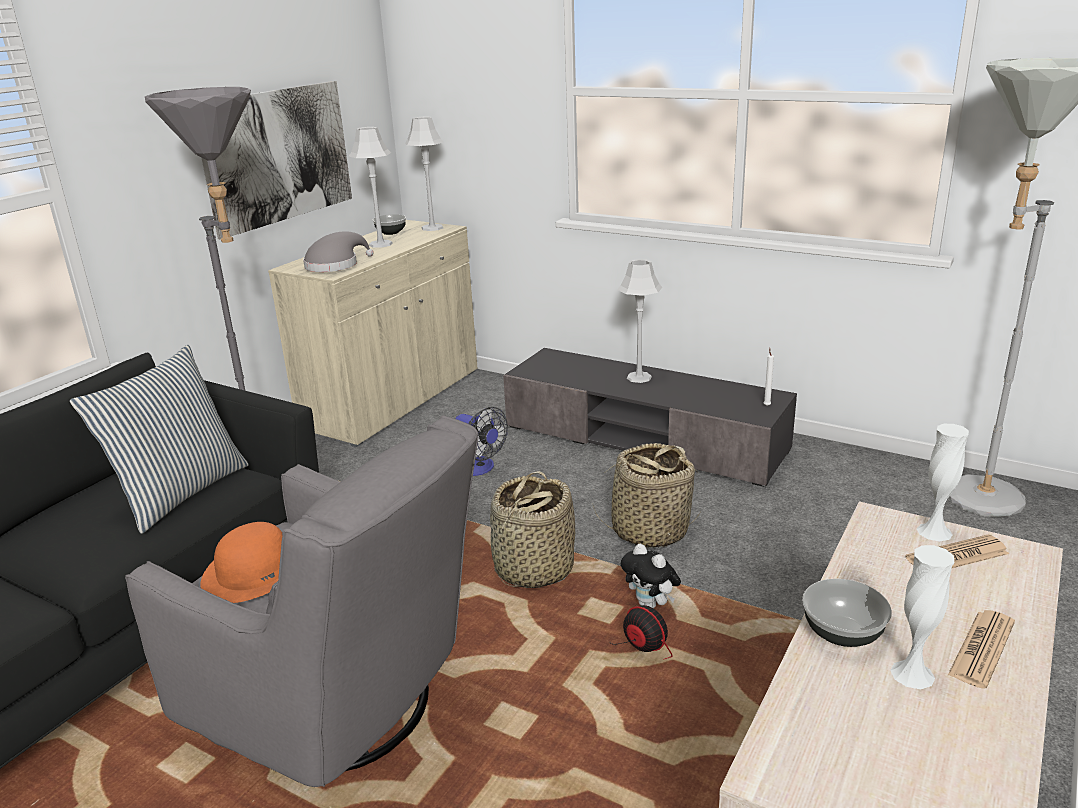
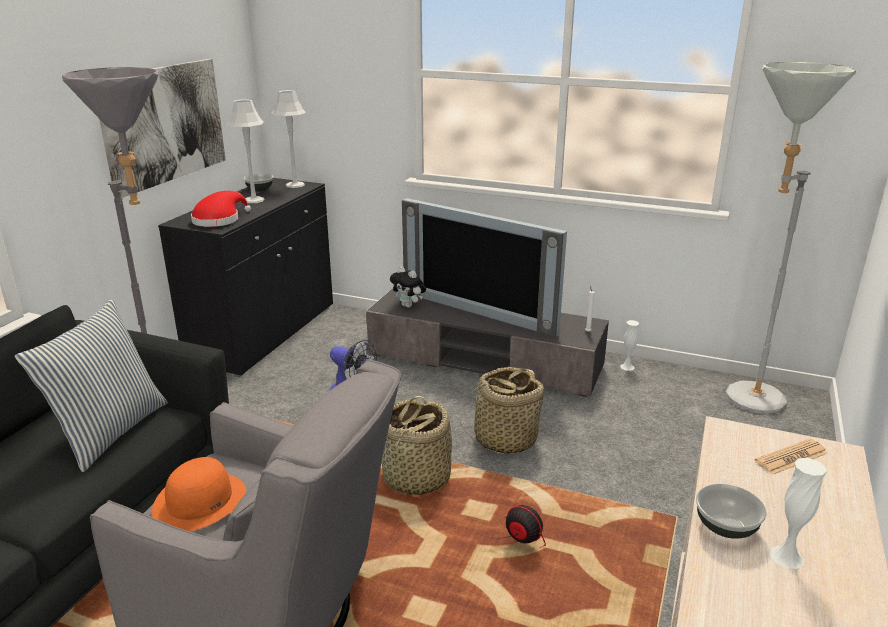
camera: 10 degrees left, 0 degrees up
beige cabinet [268,220,478,447] -> black cabinet [158,178,333,377]
grey hat [303,231,374,272] -> red hat [191,191,251,227]
grey table lamp [617,259,662,383] -> television [402,198,567,338]
plush toy [621,544,681,608] -> plush toy moved to [390,266,426,308]
white vase [917,424,969,541] -> white vase moved to [620,320,639,371]
newspaper [948,610,1015,689] -> none

